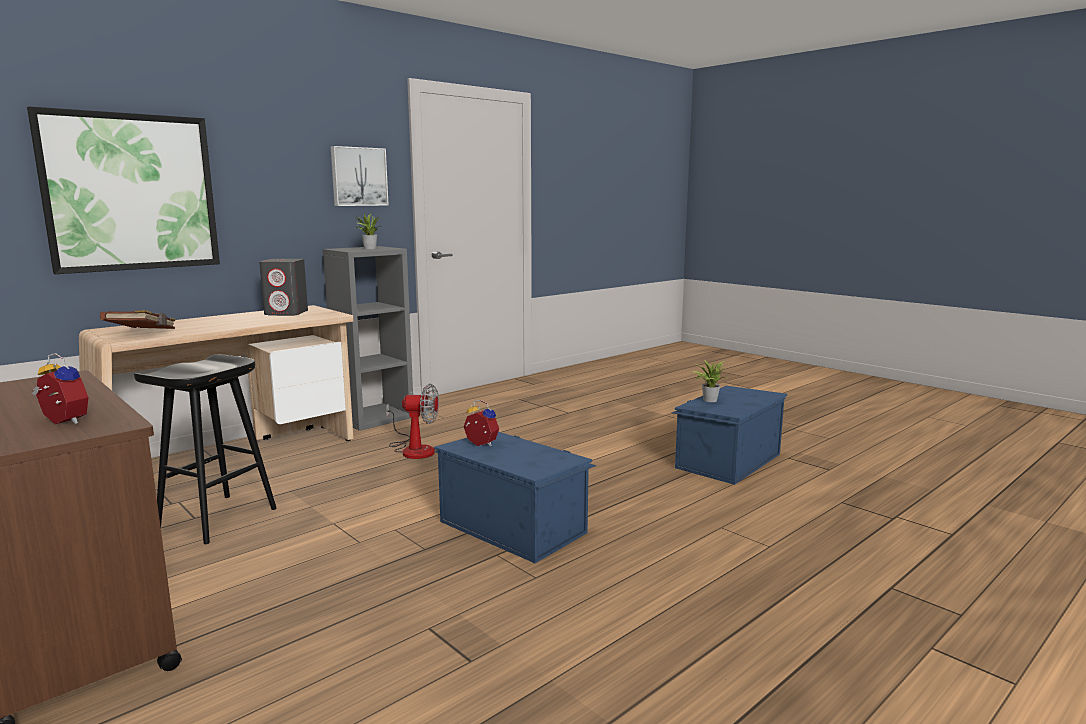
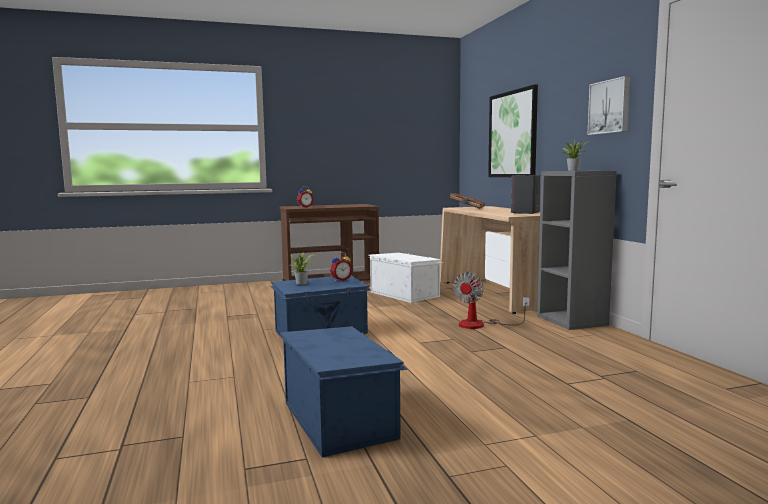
camera: 115 degrees right, 5 degrees down
black stool [134,354,277,544] -> white storage box [368,253,444,303]
potted plant [692,360,727,402] -> potted plant moved to [289,252,313,285]

